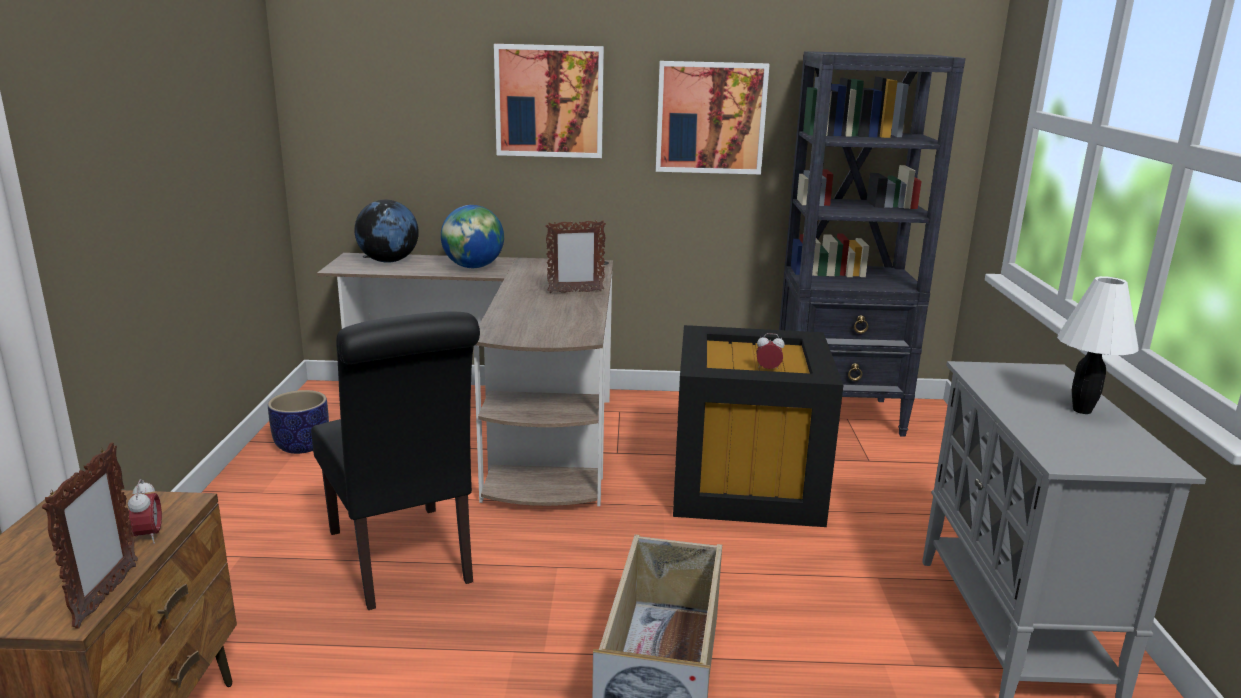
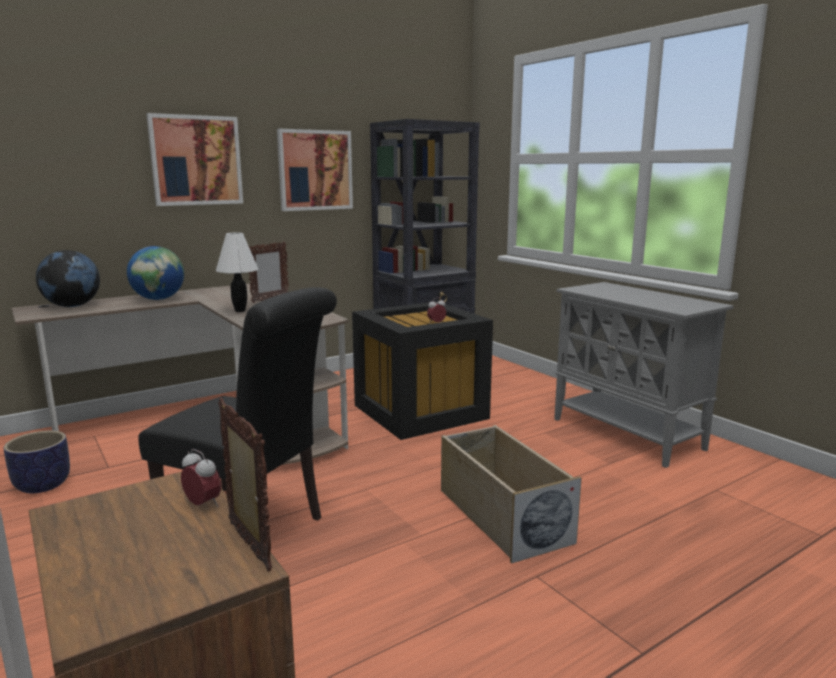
camera: 35 degrees left, 5 degrees down
white table lamp [1057,276,1138,414] -> white table lamp moved to [216,233,258,312]

